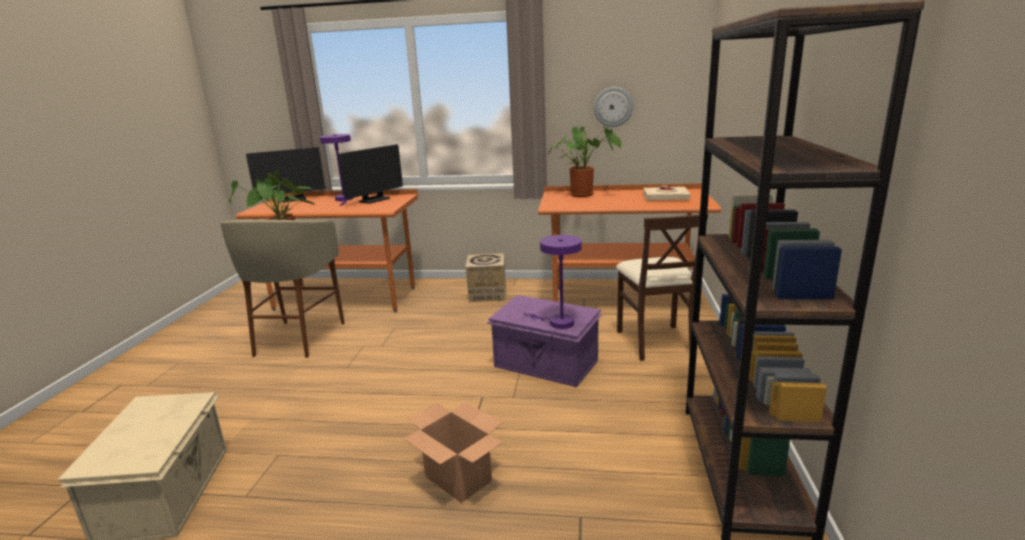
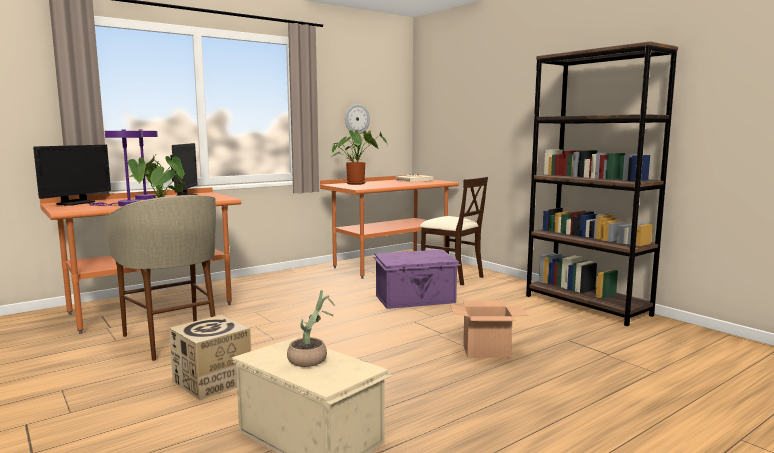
camera: 45 degrees left, 10 degrees down
cardboard box [466,253,506,302] -> cardboard box moved to [169,315,251,400]
purple table lamp [524,235,582,329] -> purple table lamp moved to [89,129,143,206]
none -> potted plant [287,290,335,367]

